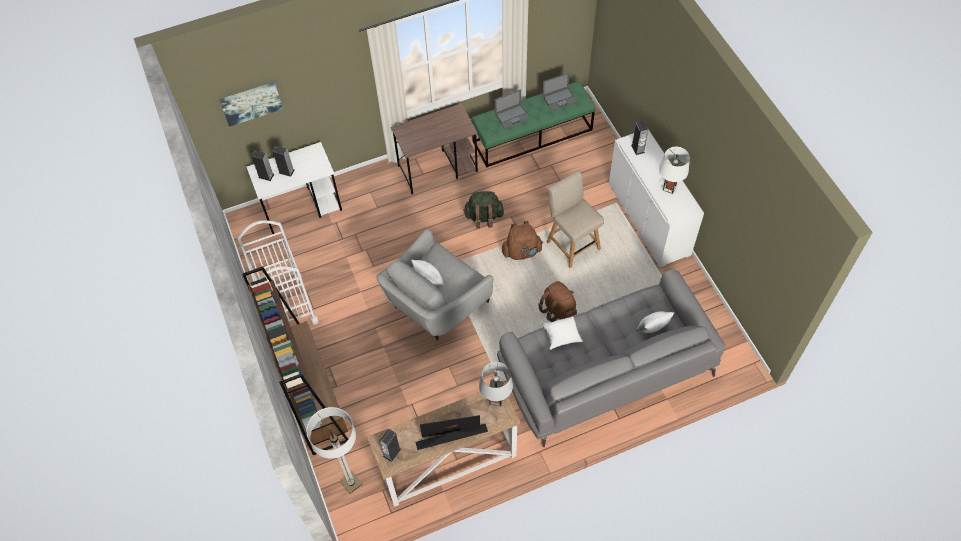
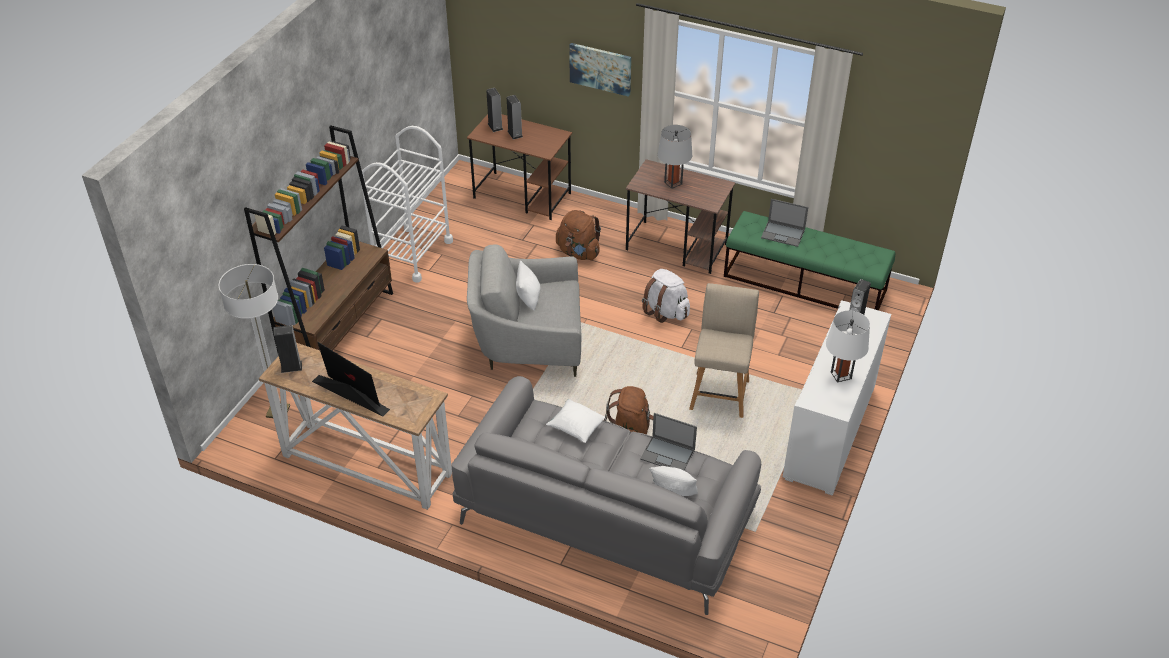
camera: 45 degrees right, 15 degrees down
picture [219,82,283,127] -> picture moved to [569,43,631,97]
white desk [247,142,342,234] -> brown desk [467,114,572,220]
green backpack [463,191,504,228] -> white backpack [642,269,690,323]
grey table lamp [479,362,513,406] -> grey table lamp moved to [658,125,692,189]
brown backpack [502,221,543,260] -> brown backpack moved to [556,210,601,260]
laptop [542,73,577,111] -> laptop moved to [640,413,697,471]

